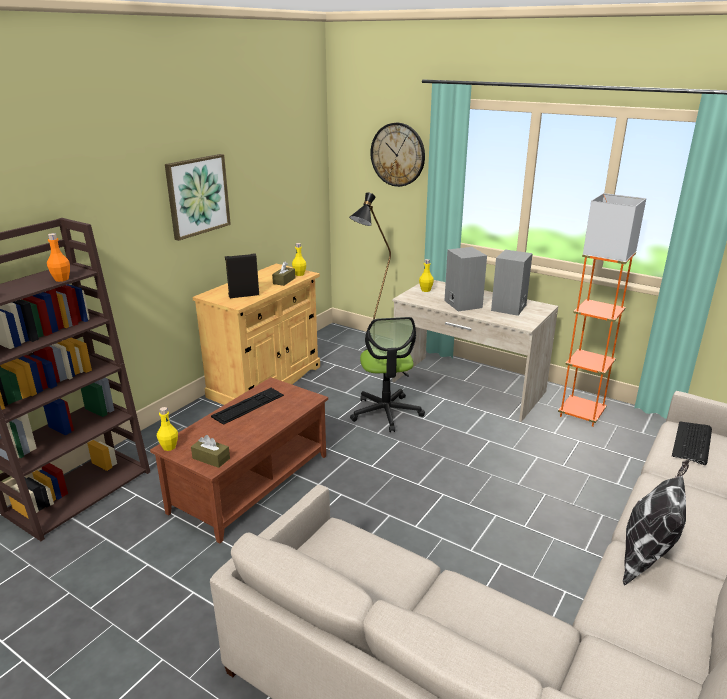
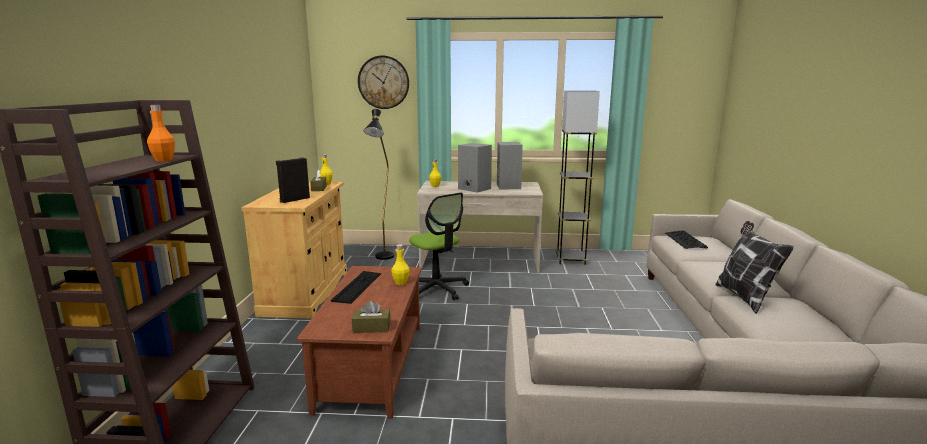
camera: 30 degrees left, 10 degrees down
yellow bottle [157,407,178,451] -> yellow bottle moved to [391,244,410,285]
picture [165,154,231,241] -> none
orange floor lamp [558,193,646,427] -> grey floor lamp [556,90,600,265]

